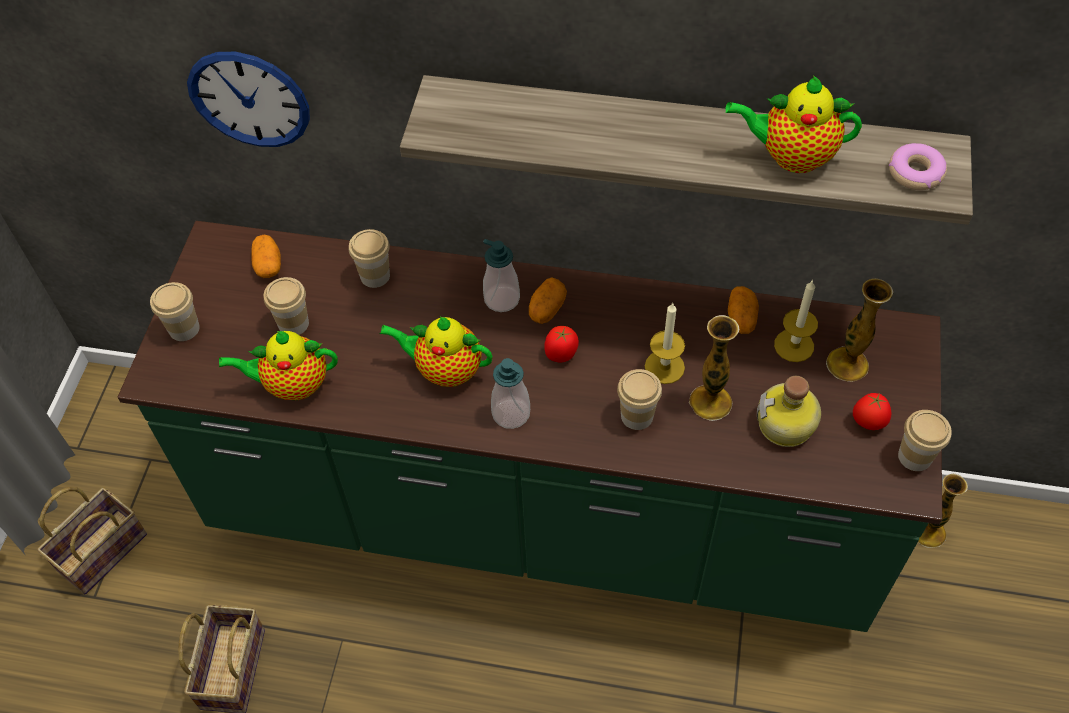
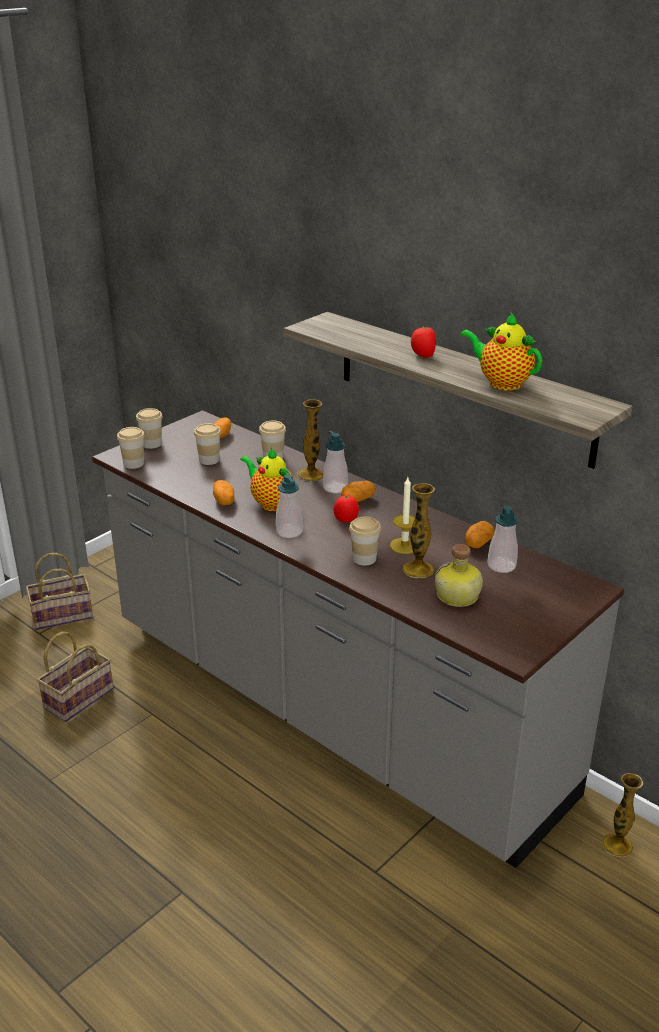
camera: 30 degrees right, 25 degrees down
green counter [118,221,942,632] -> grey counter [92,410,624,868]
wall clock [187,52,310,147] -> none
teapot [219,331,338,400] -> none
candle [774,280,818,362] -> soap dispenser [488,506,518,573]
vase [826,278,893,382] -> vase moved to [297,399,323,481]
tomato [853,393,891,430] -> tomato moved to [411,327,436,358]
donut [889,143,947,190] -> none
cup [898,410,952,471] -> cup moved to [117,427,145,469]
none -> potato [213,480,234,505]

